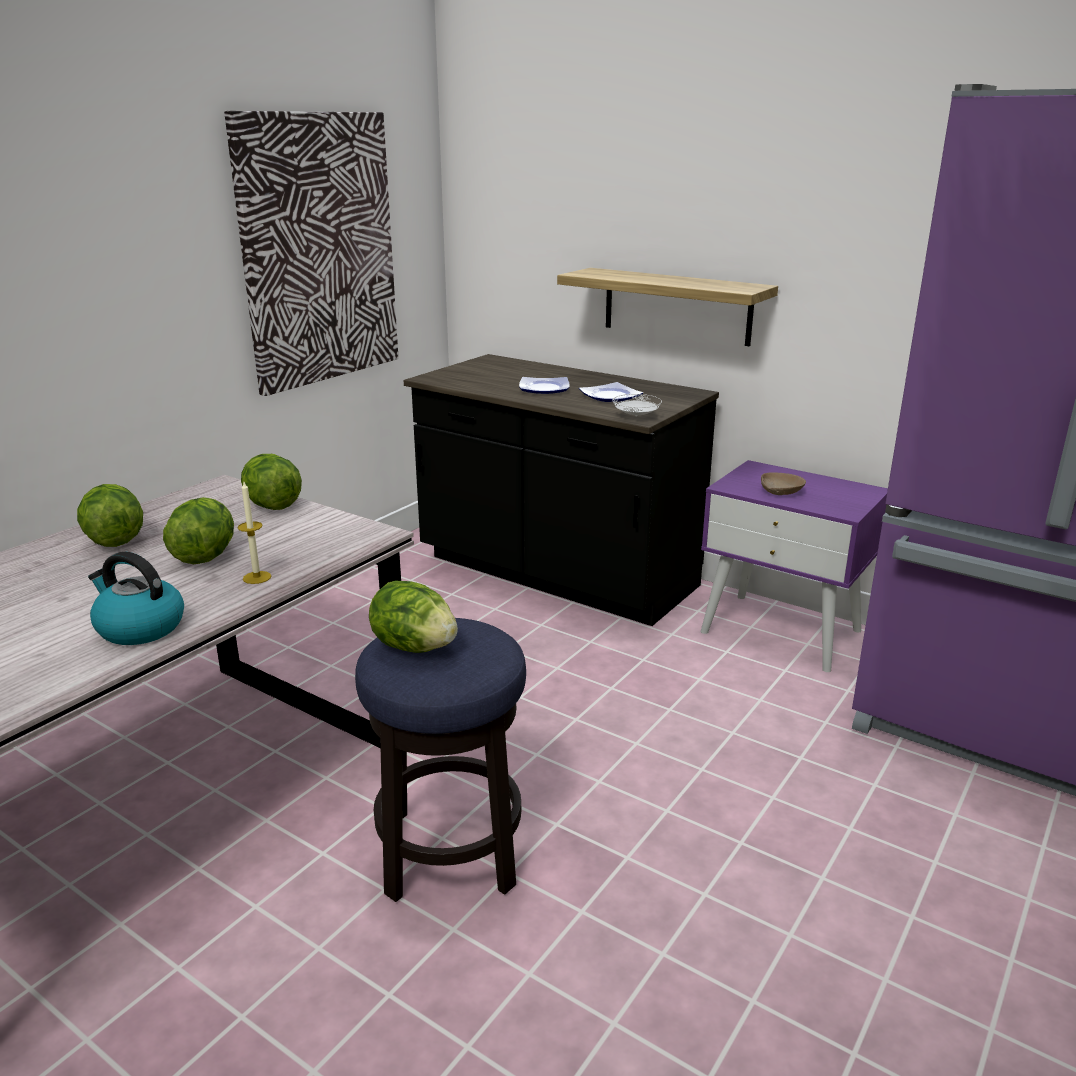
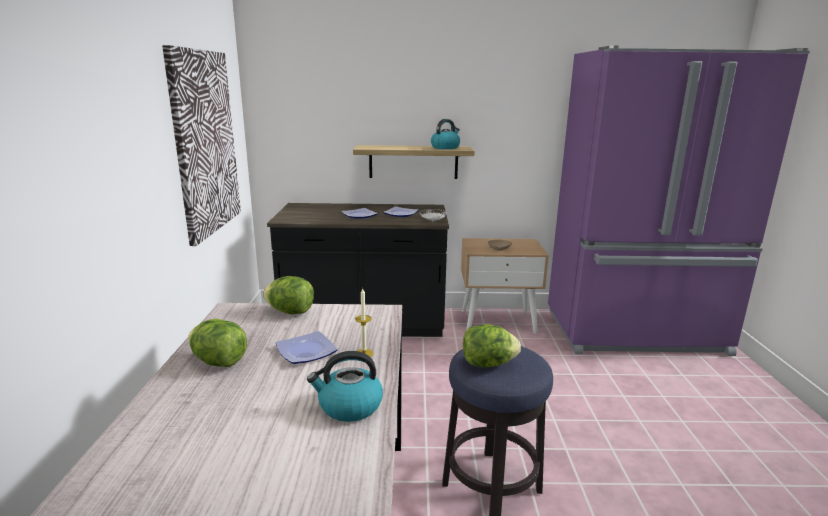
camera: 35 degrees left, 5 degrees down
lettuce [163,497,234,564] -> plate [276,331,338,364]
purple nightstand [701,460,888,672] -> beige nightstand [461,238,549,334]
none -> kettle [431,119,460,149]

